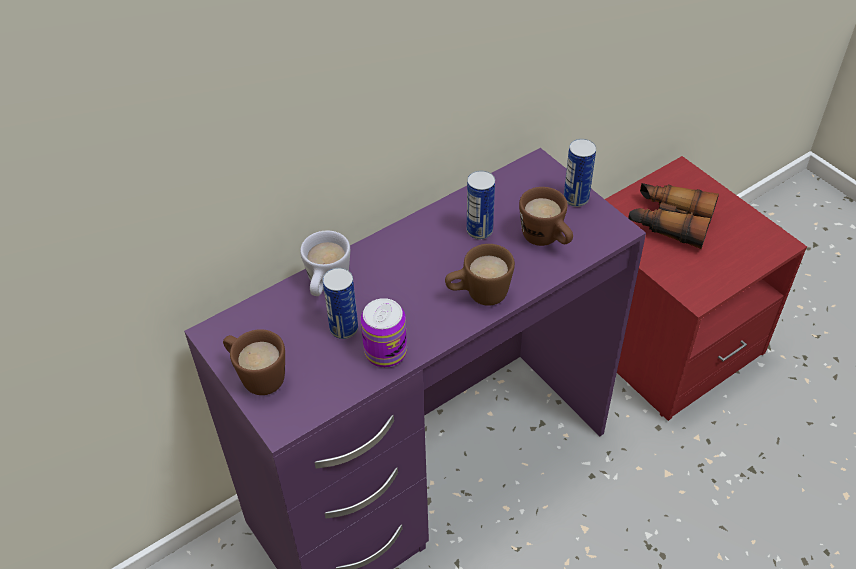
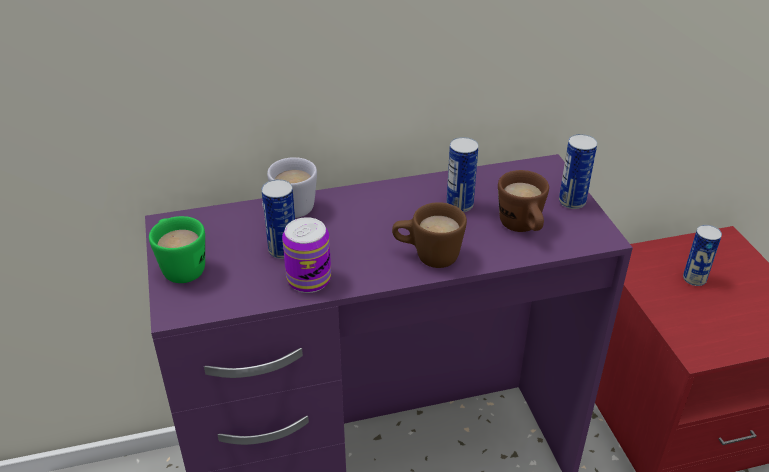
camera: 20 degrees right, 10 degrees down
brown mug [223,329,285,395] -> green mug [149,216,205,283]
binoculars [628,183,719,249] -> can [683,225,722,286]

